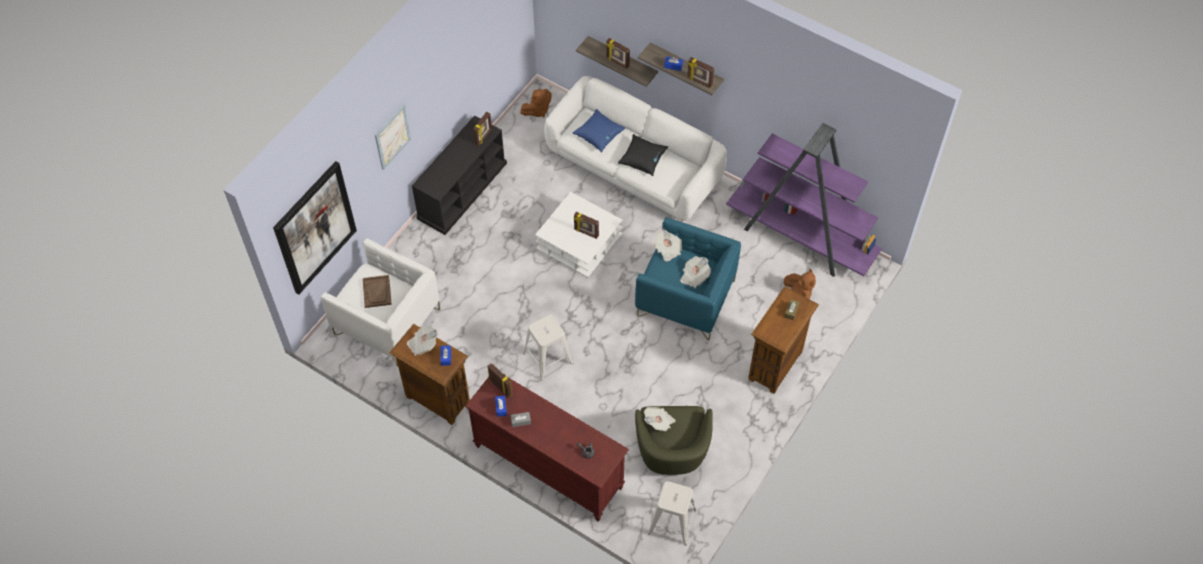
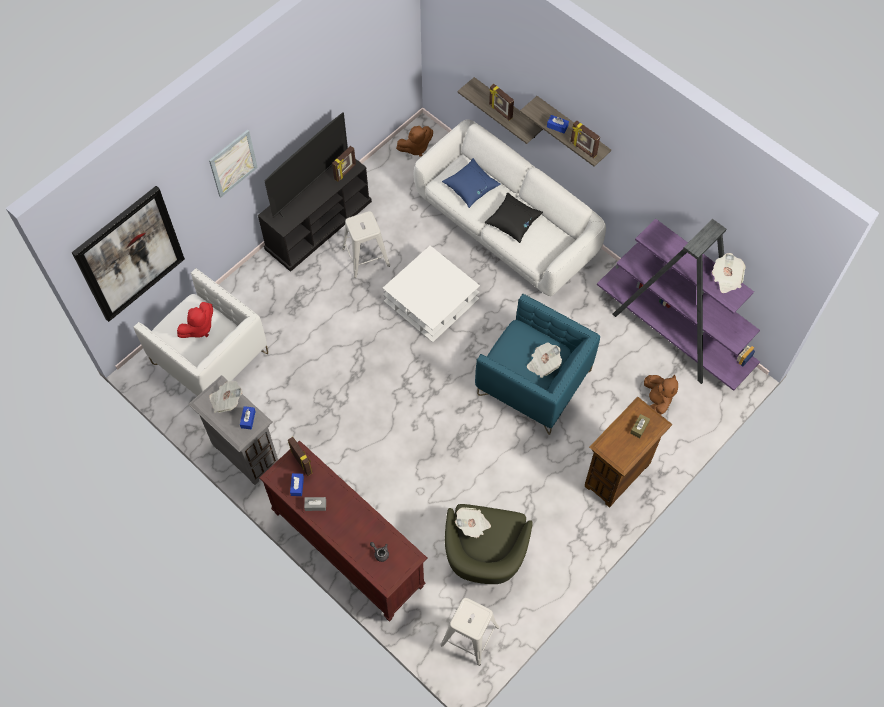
camera: 10 degrees right, 5 degrees up
brown tray [363,275,392,308] -> red plush toy [177,302,213,338]
brown cabinet [389,324,470,425] -> grey cabinet [188,375,278,485]
white stool [523,315,573,381] -> white stool moved to [342,211,390,278]
picture frame [574,212,599,239] -> none
newspaper [654,228,682,262] -> newspaper moved to [712,253,746,293]
none -> television [265,112,348,218]

